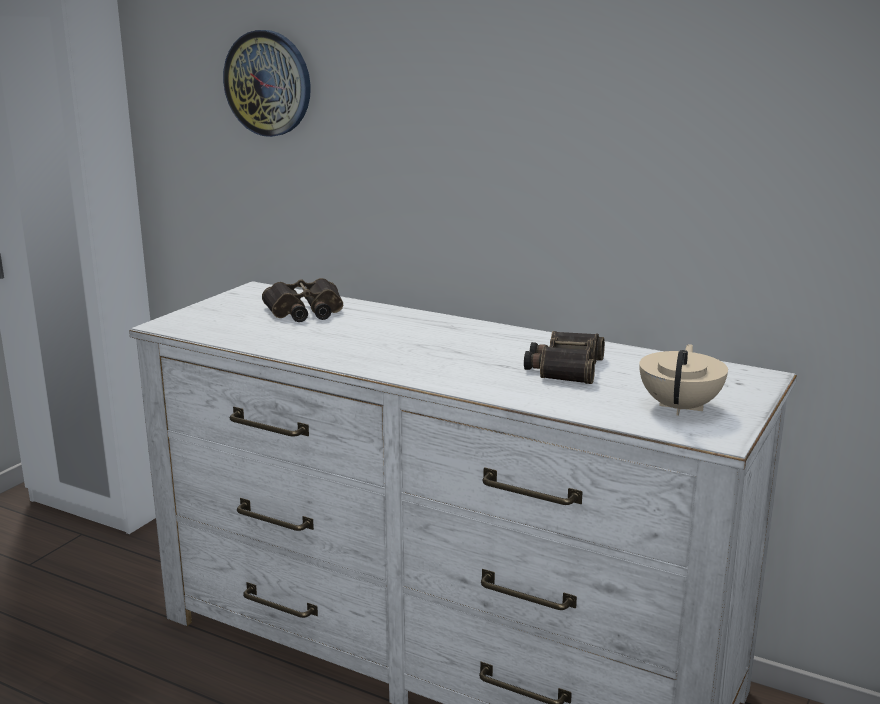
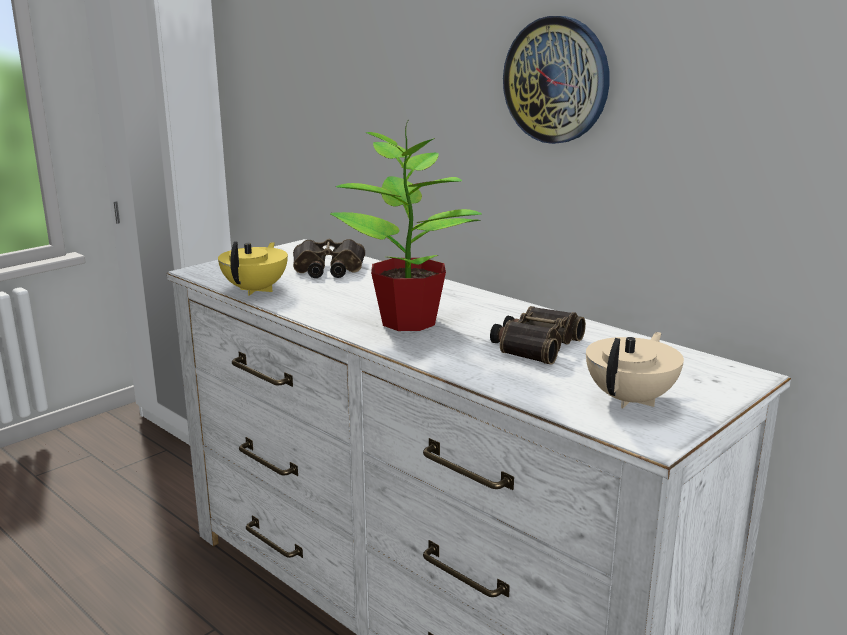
camera: 15 degrees right, 0 degrees up
wall clock [223,30,311,137] -> wall clock moved to [503,16,610,144]
none -> yellow teapot [218,241,288,295]
none -> potted plant [330,119,482,331]

